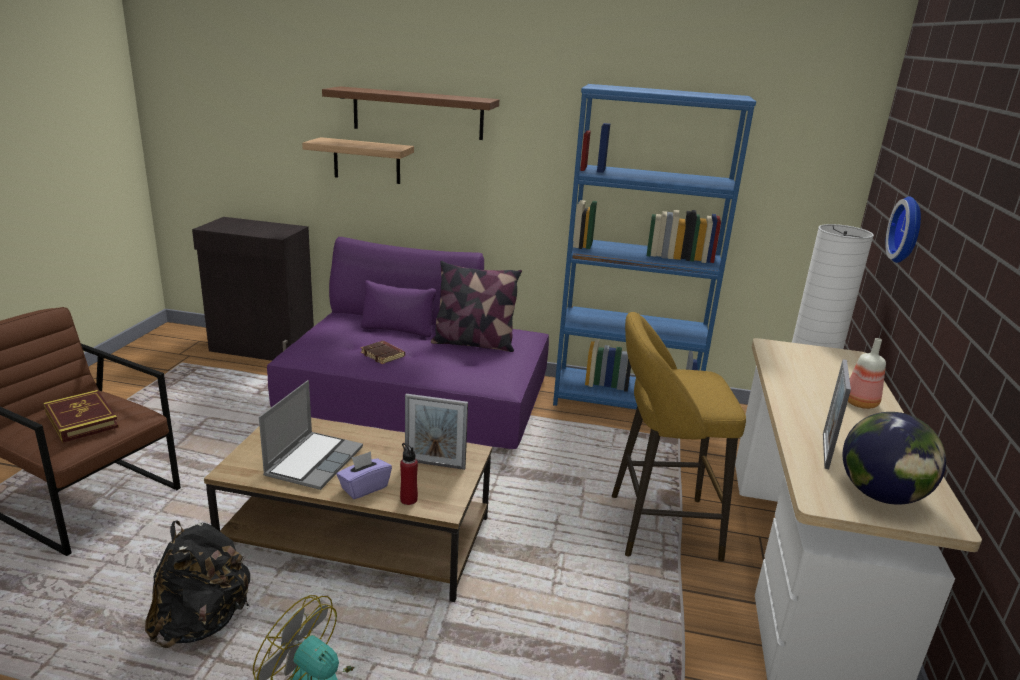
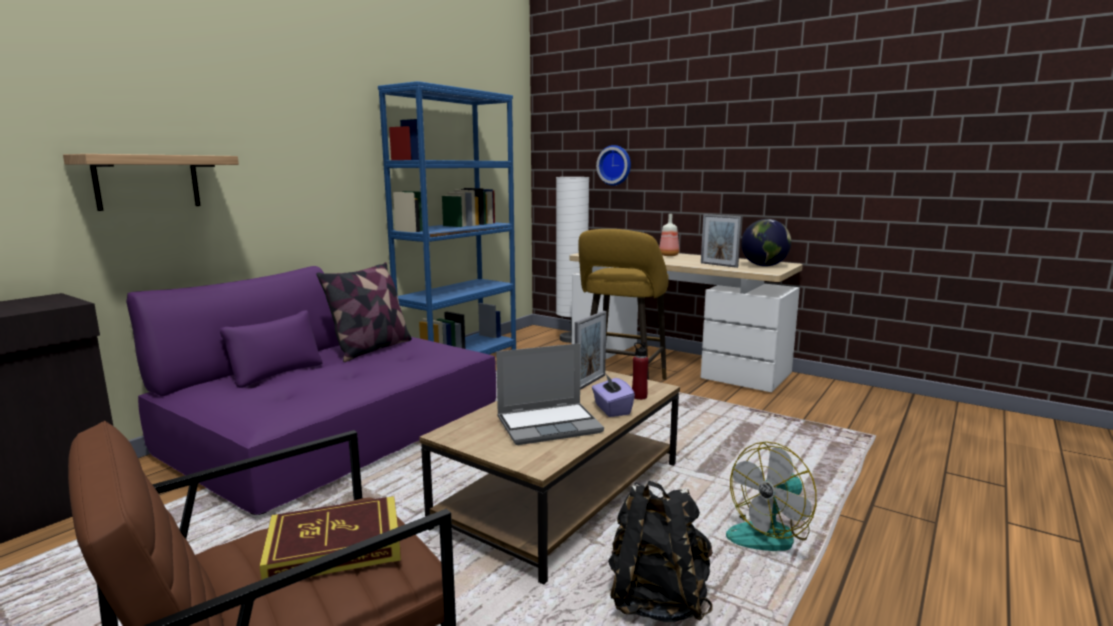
camera: 65 degrees left, 10 degrees down
laptop [259,380,363,490] -> laptop turned 120 degrees clockwise [496,343,604,445]
brown shelf [322,86,499,140] -> none
brown book [361,341,405,364] -> none

